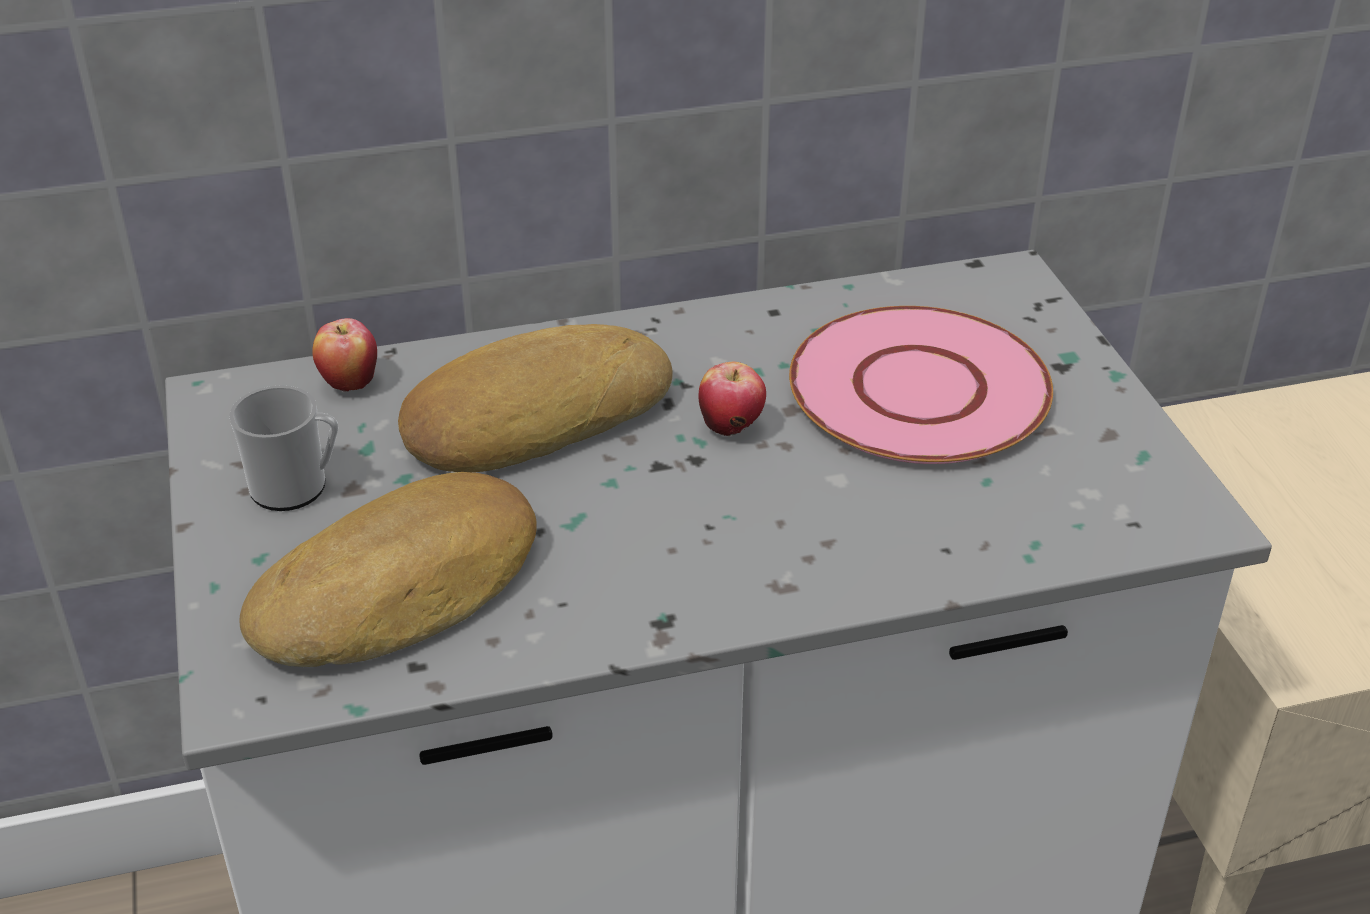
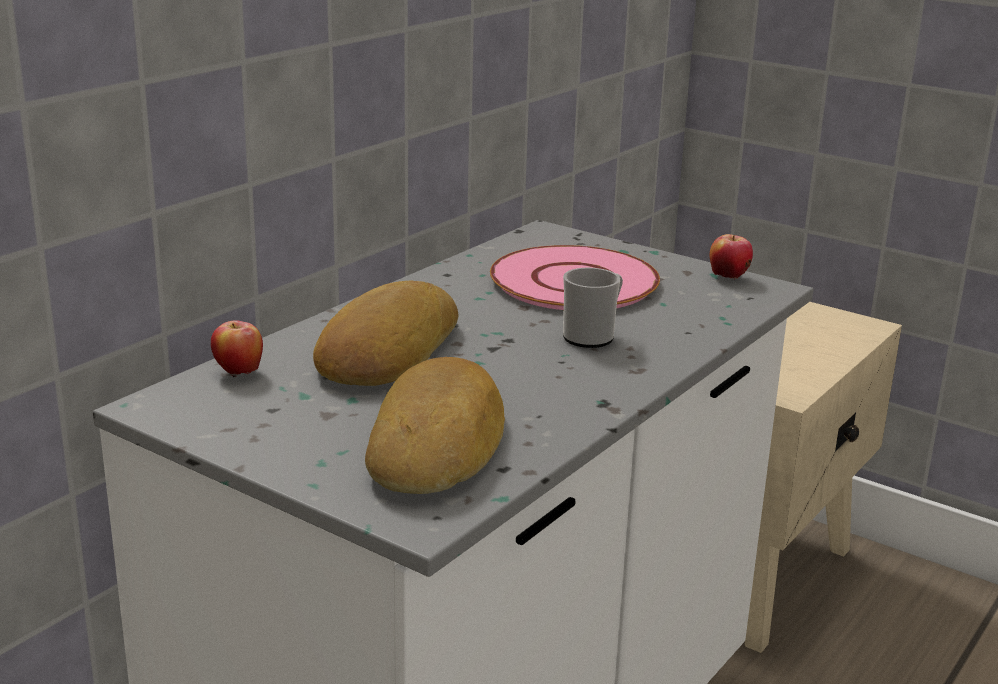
camera: 40 degrees left, 15 degrees down
mug [229,385,338,511] -> mug moved to [563,268,623,348]
apple [699,362,766,436] -> apple moved to [710,234,753,279]

